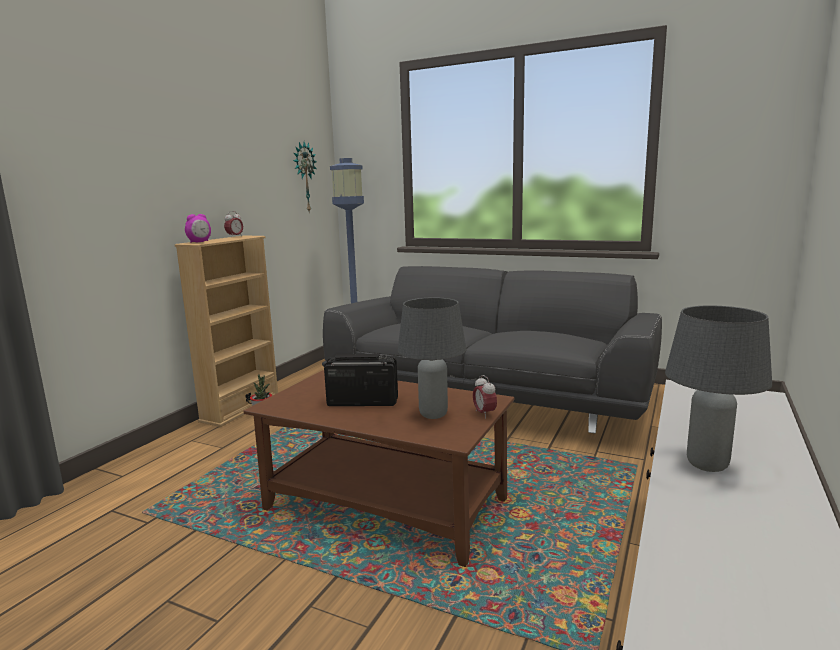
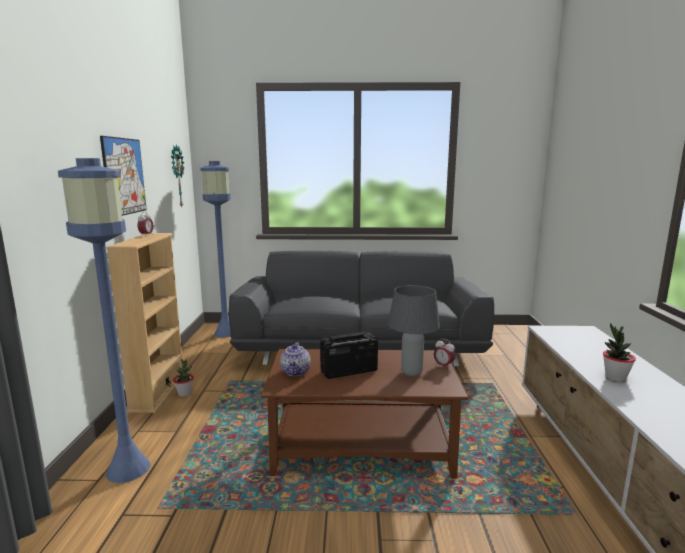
camera: 25 degrees left, 0 degrees up
alarm clock [185,214,211,242] -> none
grey table lamp [665,305,772,472] -> potted plant [603,323,636,382]
none -> blue floor lamp [58,158,151,483]
none -> picture [100,136,147,216]
none -> teapot [280,342,311,376]

